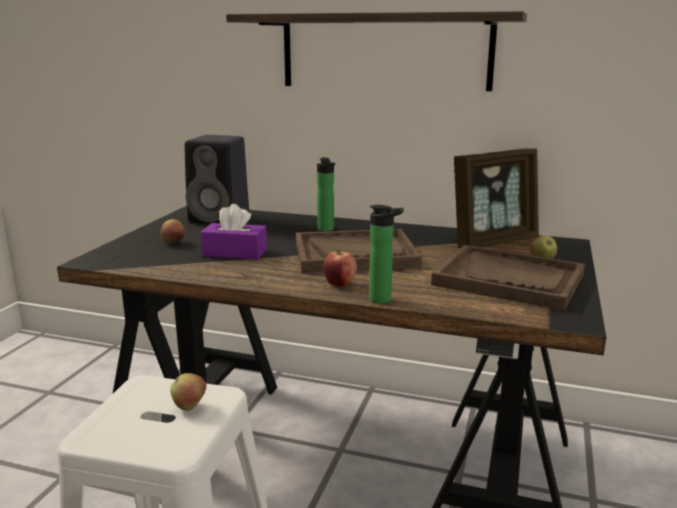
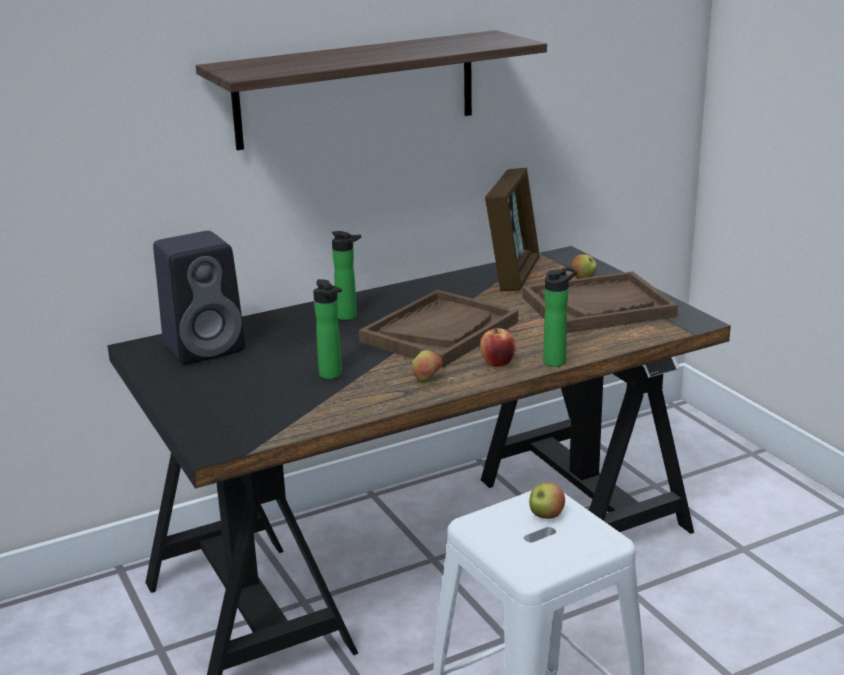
camera: 45 degrees left, 5 degrees up
apple [161,219,185,243] -> apple moved to [412,350,443,382]
purple tissue box [200,204,267,259] -> bottle [313,279,342,379]

